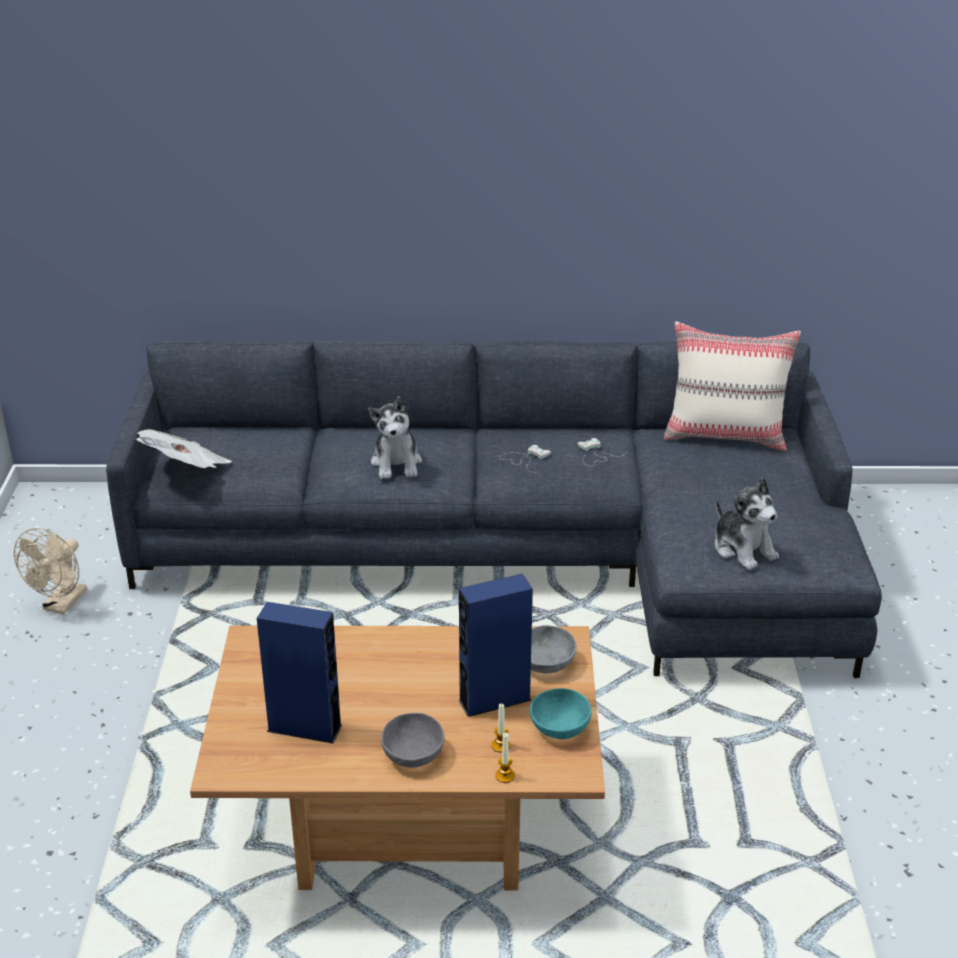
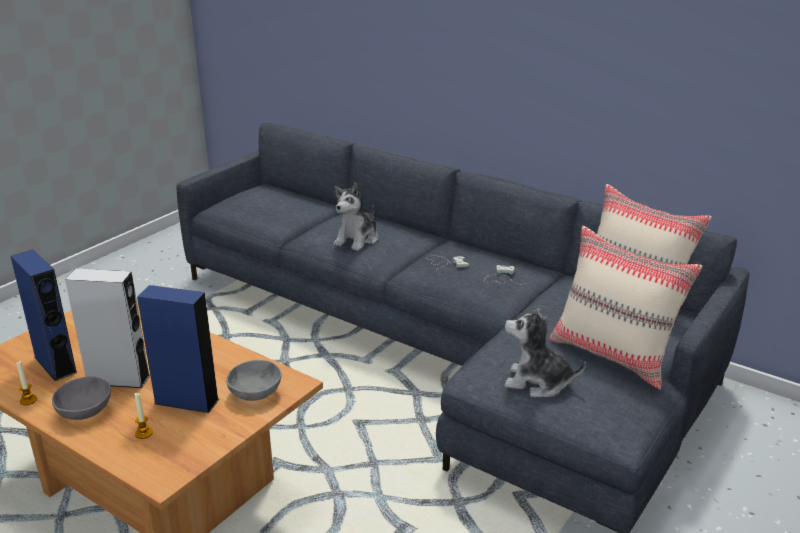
camera: 35 degrees right, 5 degrees down
beige fan [14,528,87,614] -> none
newspaper [136,429,232,468] -> none
candle [495,733,515,783] -> candle moved to [17,361,37,405]
turquoise bowl [530,688,592,739] -> none
plush toy [715,478,779,570] -> plush toy turned 105 degrees clockwise [504,305,586,398]
none -> grey speaker [65,269,150,388]
none -> beige pillow [549,226,703,389]

